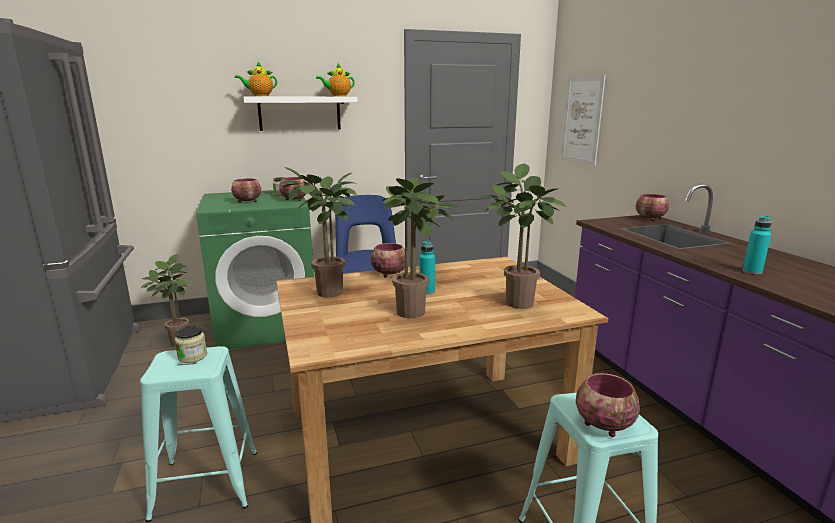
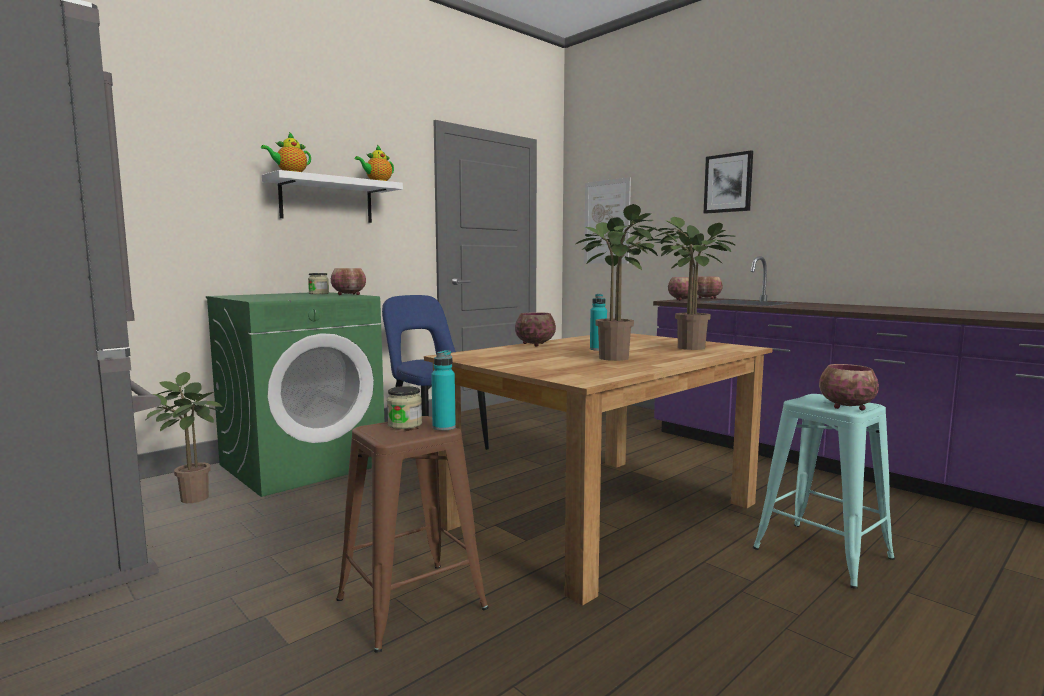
camera: 25 degrees left, 10 degrees down
turquoise stool [140,346,257,522] -> brown stool [336,416,489,652]
bowl [231,178,261,203] -> bowl moved to [668,277,699,301]
potted plant [279,167,357,298] -> none
turquoise bottle [743,216,772,275] -> turquoise bottle moved to [431,350,456,431]
none -> picture [704,150,753,214]

